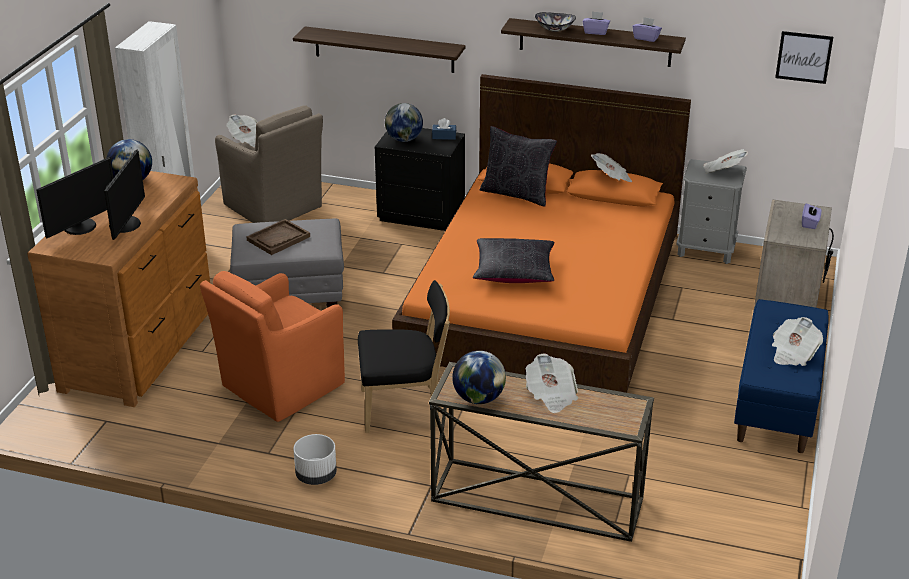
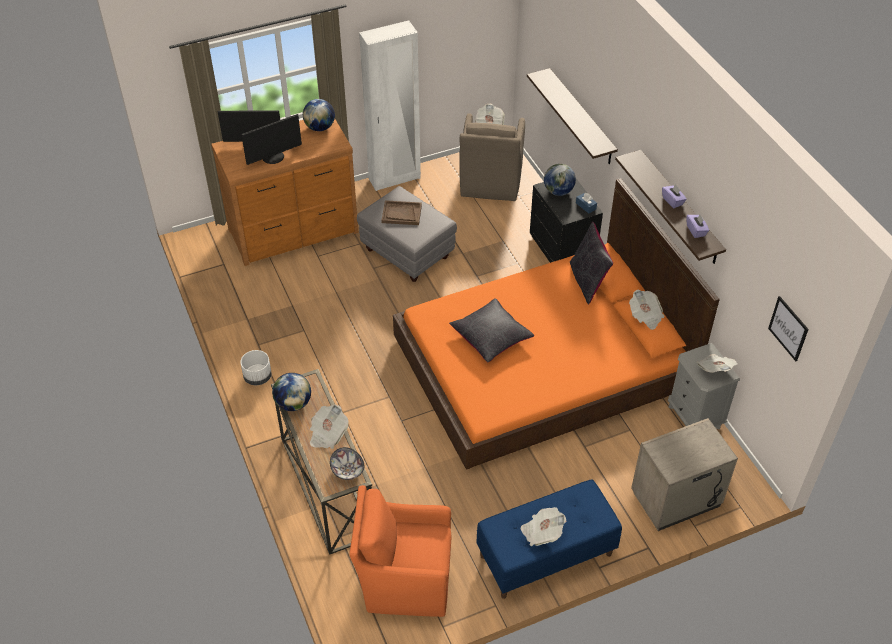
camera: 50 degrees right, 15 degrees up
orange armchair [200,271,345,422] -> orange armchair moved to [349,485,451,617]
black chair [358,280,450,433] -> none
bowl [535,12,576,32] -> bowl moved to [330,447,364,480]
purple tissue box [802,203,822,229] -> none

